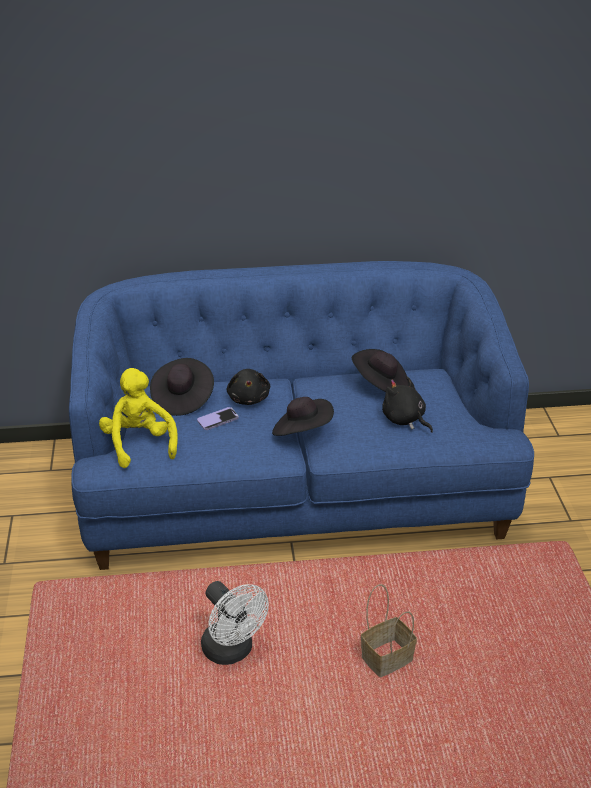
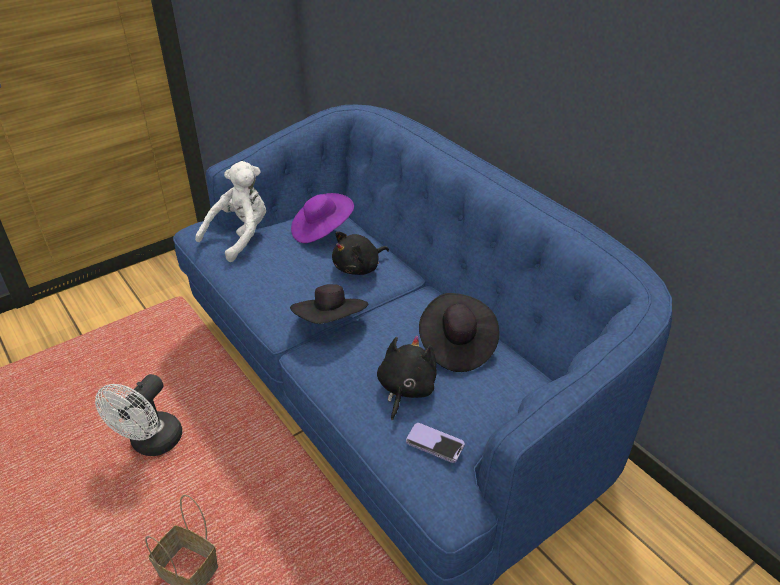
camera: 60 degrees right, 5 degrees up
yellow plush toy [99,368,178,468] -> white plush toy [195,161,266,262]
black hat [150,358,214,416] -> purple hat [291,193,354,243]
phone [197,407,239,430] -> phone moved to [406,423,465,463]

